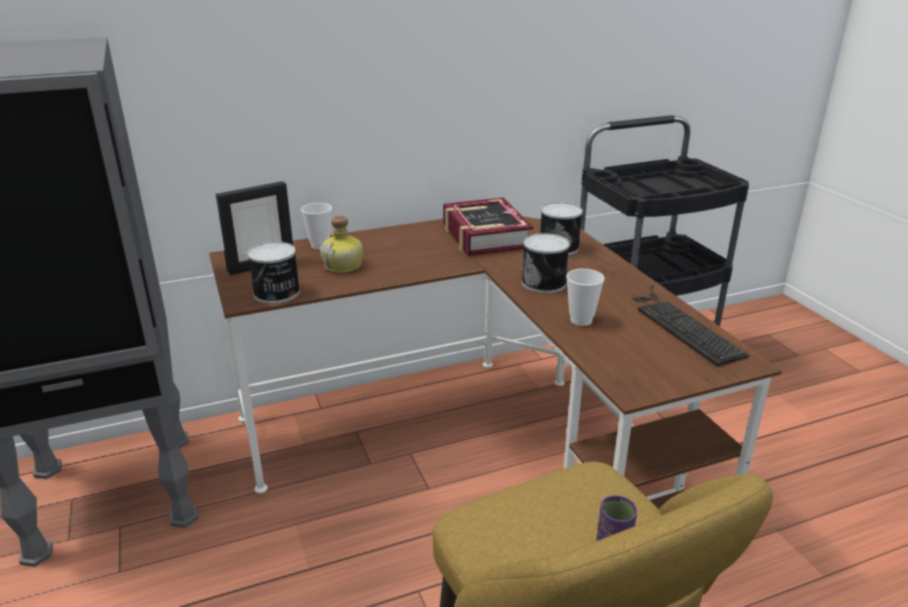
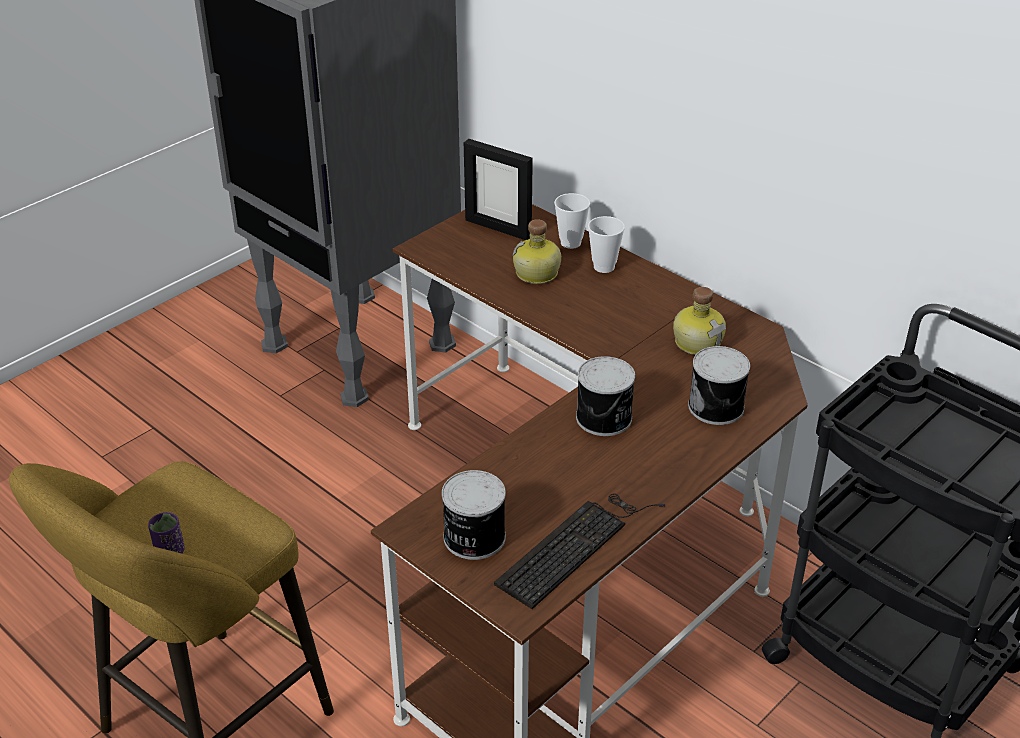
camera: 65 degrees right, 10 degrees up
can [248,242,300,304] -> can moved to [442,470,506,560]
book [443,198,533,256] -> bottle [673,287,726,355]
cup [566,269,605,326] -> cup moved to [588,216,625,273]

